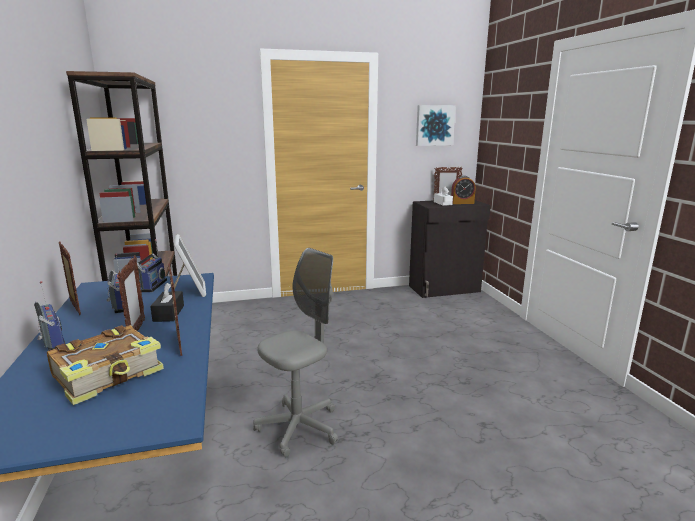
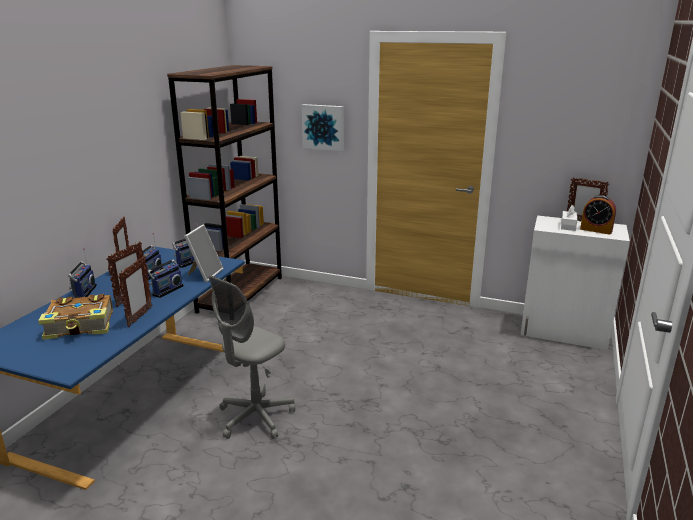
camera: 35 degrees right, 5 degrees up
black tissue box [150,283,184,322] -> radio [147,248,184,298]
grey office chair [253,248,338,457] -> grey office chair turned 135 degrees clockwise [208,275,295,439]
black cabinet [409,200,491,298] -> white cabinet [521,215,630,350]
picture [416,105,456,146] -> picture moved to [302,104,344,151]

